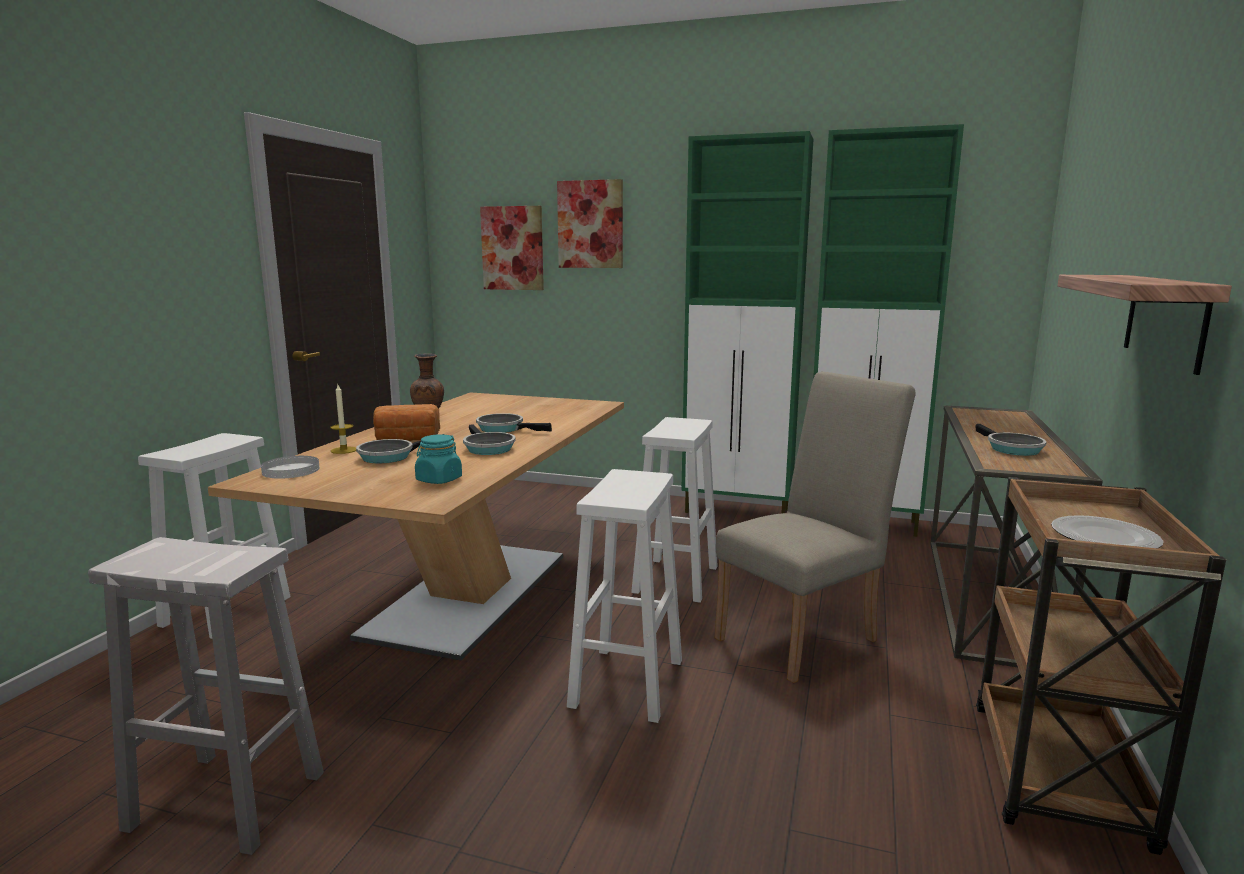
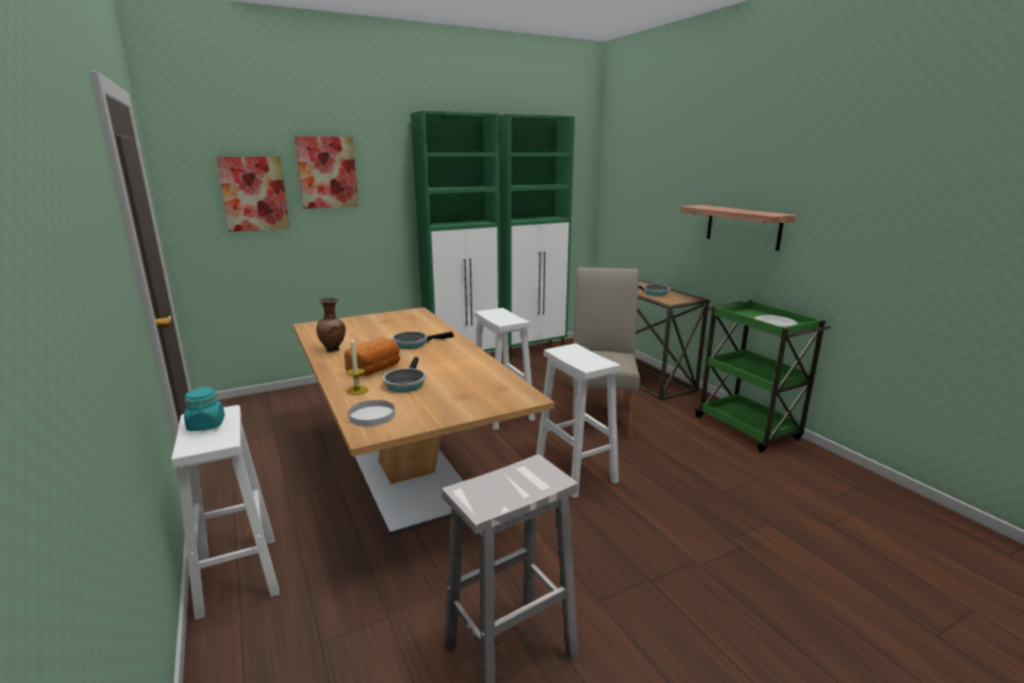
camera: 45 degrees left, 5 degrees up
turquoise jar [415,435,462,484] -> turquoise jar moved to [184,387,225,431]
frying pan [463,424,515,455] -> none
brown cart [976,477,1226,855] -> green cart [694,300,831,452]

